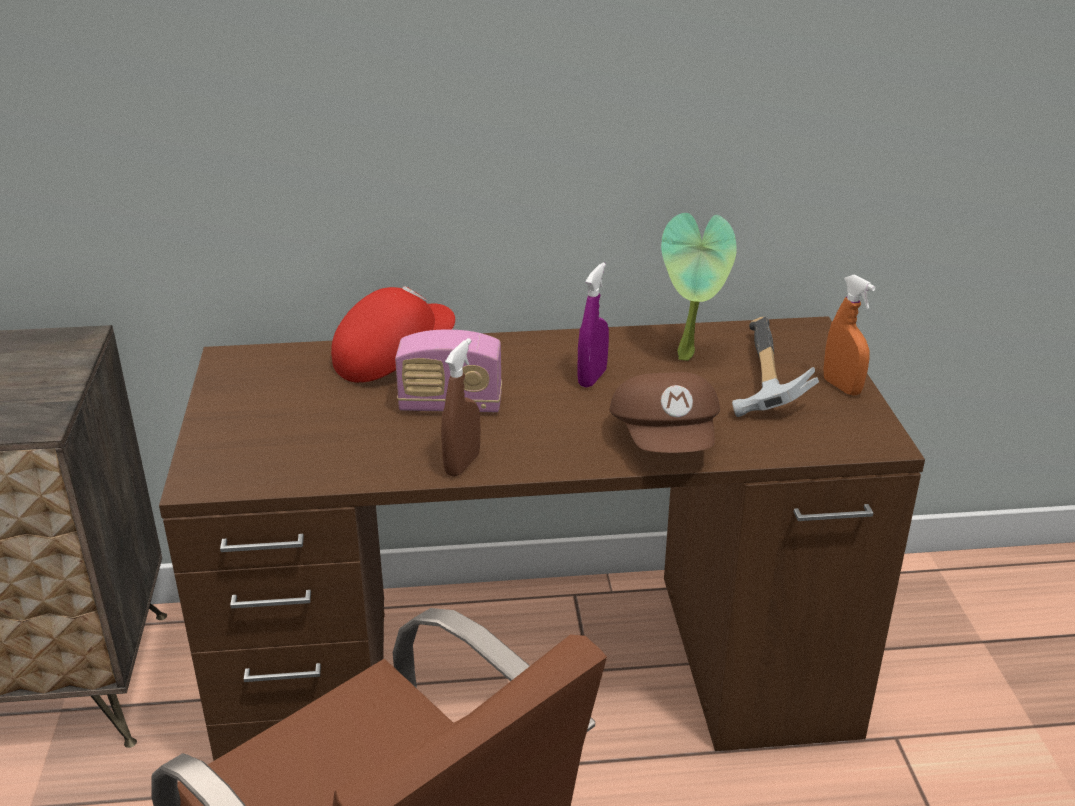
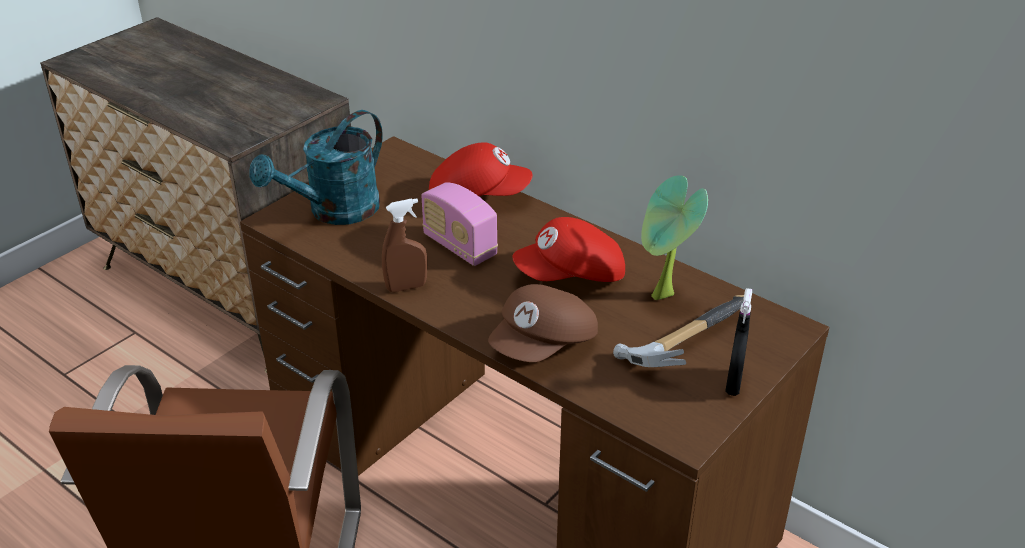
camera: 45 degrees right, 5 degrees up
purple spray bottle [577,263,609,388] -> red cap [512,217,625,282]
orange spray bottle [823,275,876,396] -> black spray bottle [725,288,752,396]
none -> turquoise watering can [249,110,383,225]

